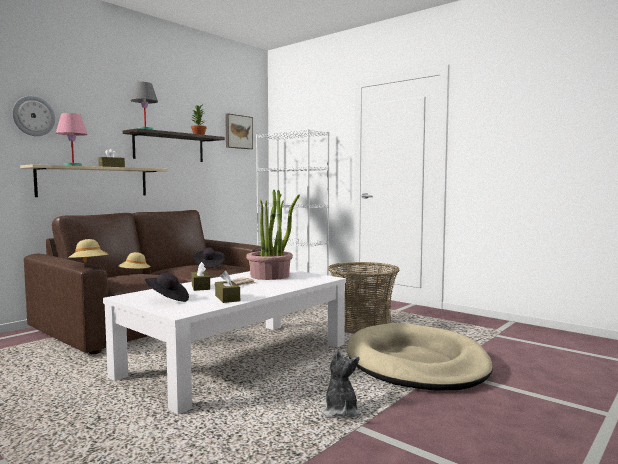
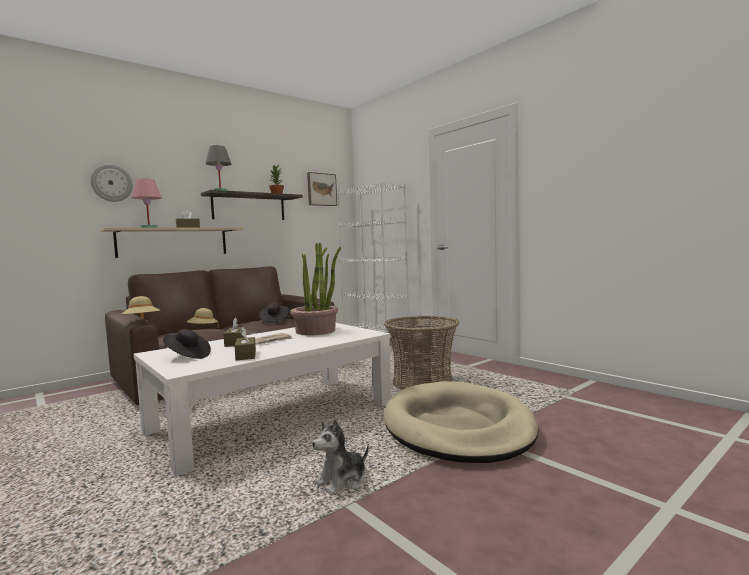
camera: 10 degrees right, 0 degrees up
plush toy [321,349,360,418] -> plush toy turned 135 degrees counterclockwise [312,419,369,495]

